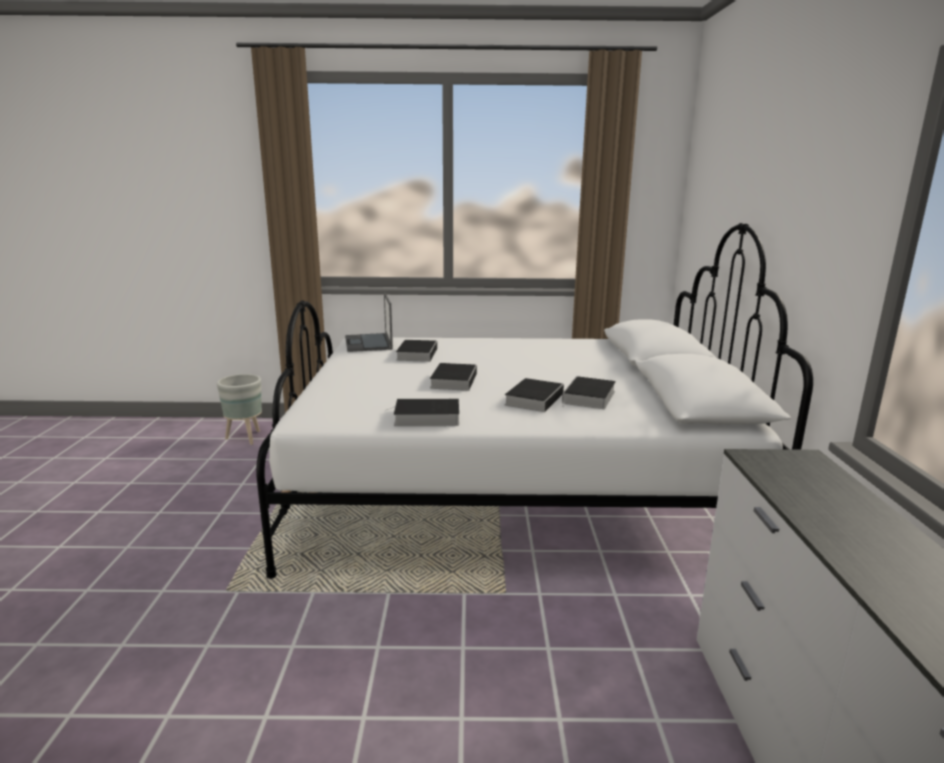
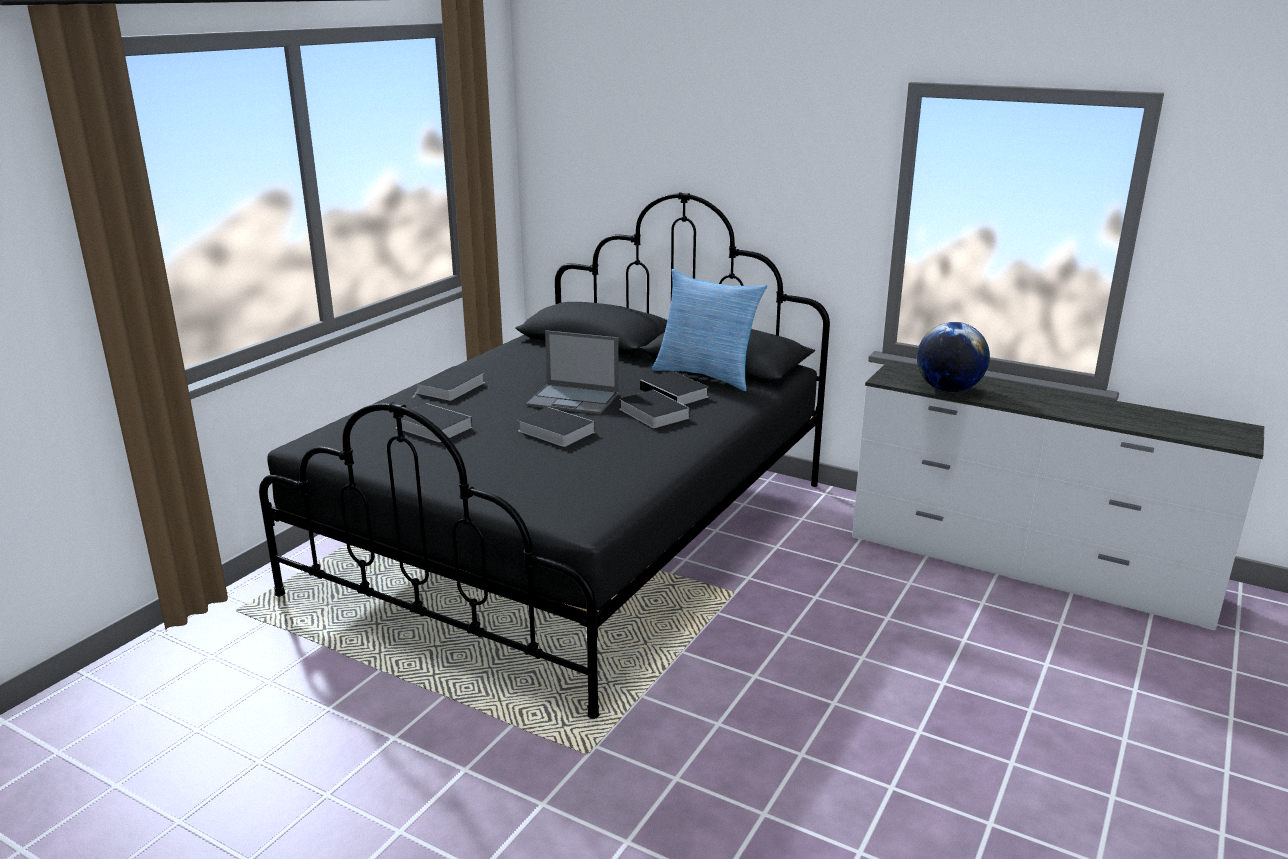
camera: 60 degrees left, 5 degrees up
grey planter [217,374,262,445] -> none
white bed [256,223,813,579] -> black bed [259,192,830,719]
laptop [345,293,393,352] -> laptop moved to [526,330,619,414]
book [385,399,459,426] -> book moved to [413,366,485,401]
none -> pillow [652,269,767,391]
none -> globe [917,322,990,392]

